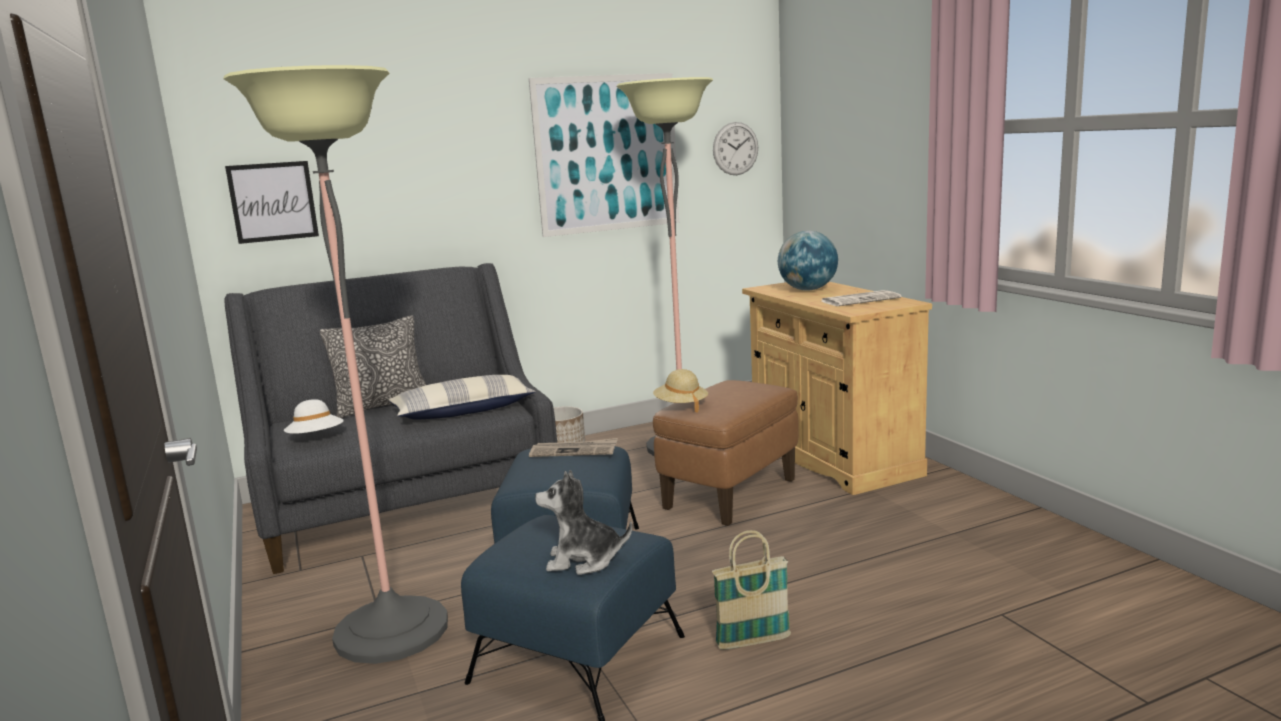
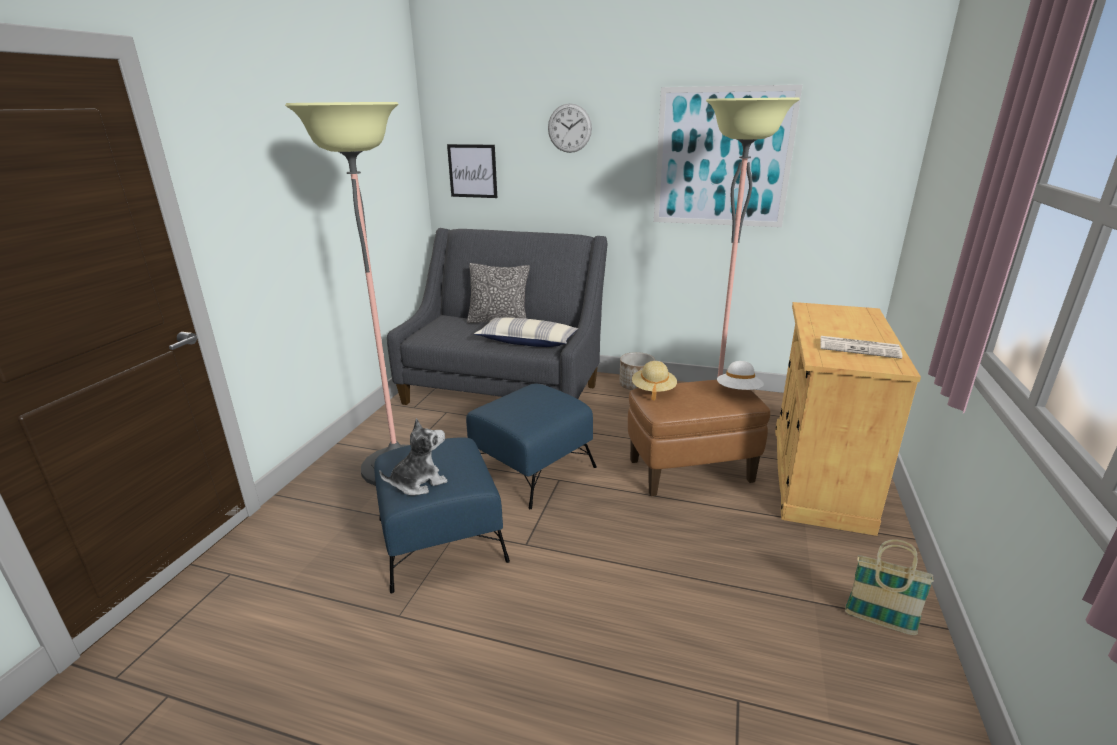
camera: 40 degrees right, 10 degrees up
white hat [284,399,344,434] -> white hat moved to [717,361,764,390]
newspaper [529,438,618,457] -> none
plush toy [535,470,632,575] -> plush toy turned 105 degrees clockwise [379,418,447,496]
basket [712,530,791,650] -> basket moved to [845,539,934,635]
wall clock [713,122,758,175] -> wall clock moved to [548,103,592,153]
globe [778,231,838,291] -> none

